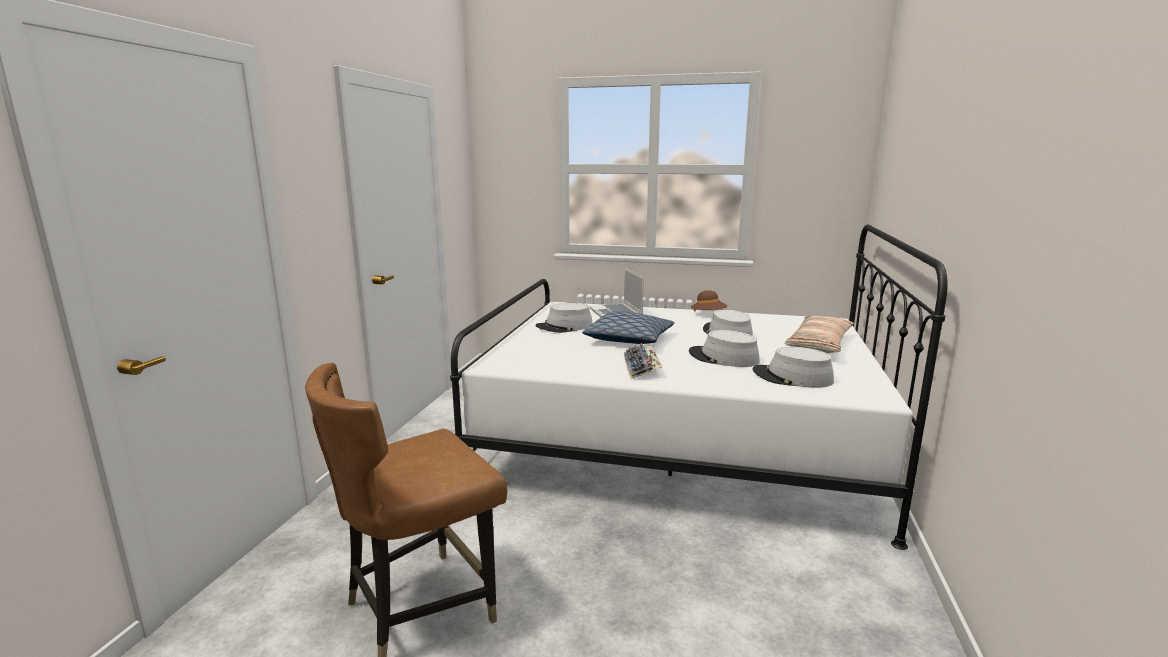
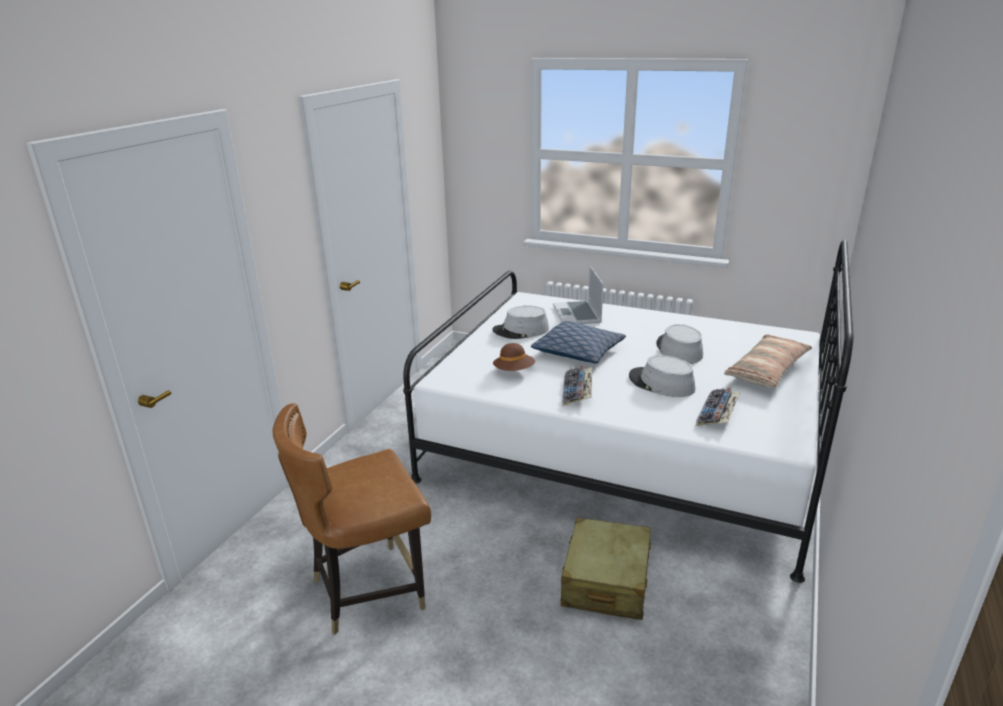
camera: 10 degrees right, 10 degrees up
brown hat [691,290,727,312] -> brown hat moved to [493,343,535,371]
grey hat [753,347,834,388] -> keyboard [695,387,741,426]
none -> beige suitcase [561,517,651,620]

